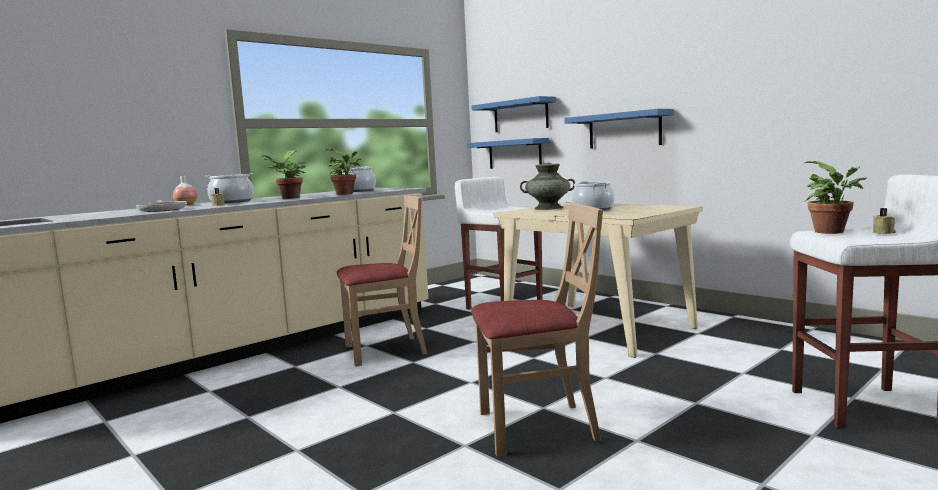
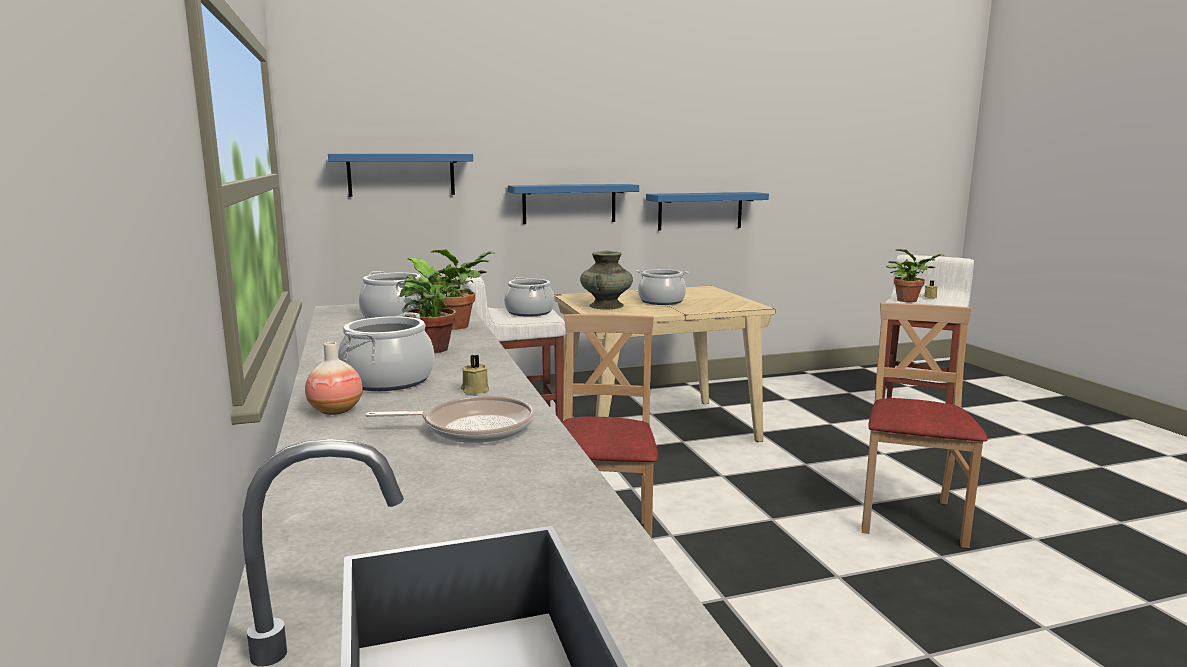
camera: 65 degrees left, 5 degrees up
blue shelf [467,138,549,169] -> blue shelf moved to [646,192,769,231]
none -> cooking pot [504,277,554,317]

